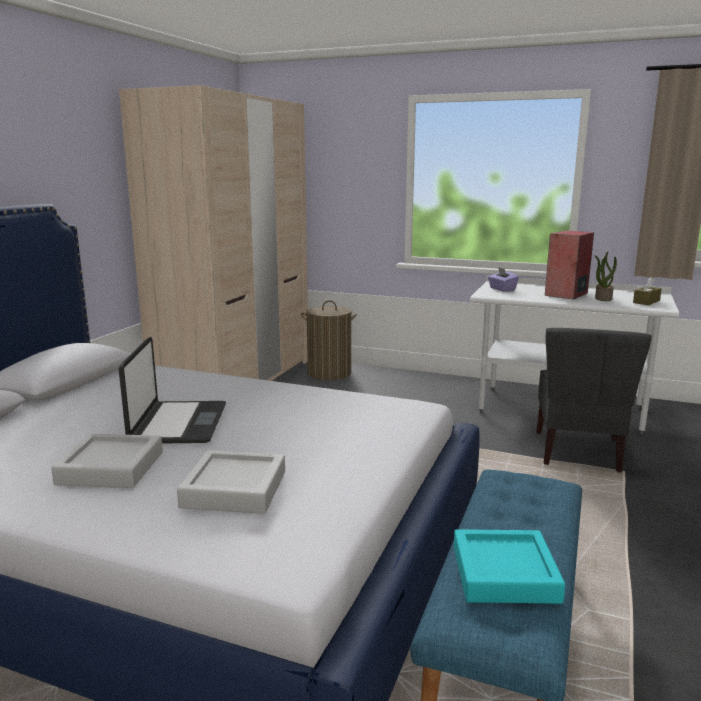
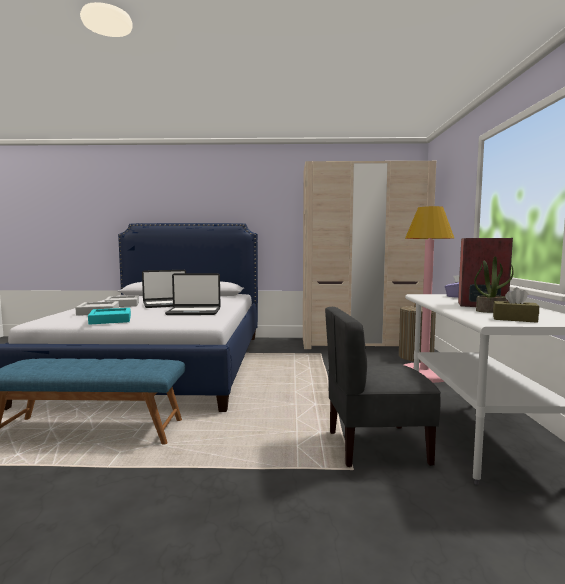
camera: 70 degrees right, 10 degrees down
turquoise tray [454,529,565,604] -> turquoise tray moved to [88,308,131,325]
none -> laptop [165,273,220,315]
none -> pink floor lamp [404,206,454,383]

